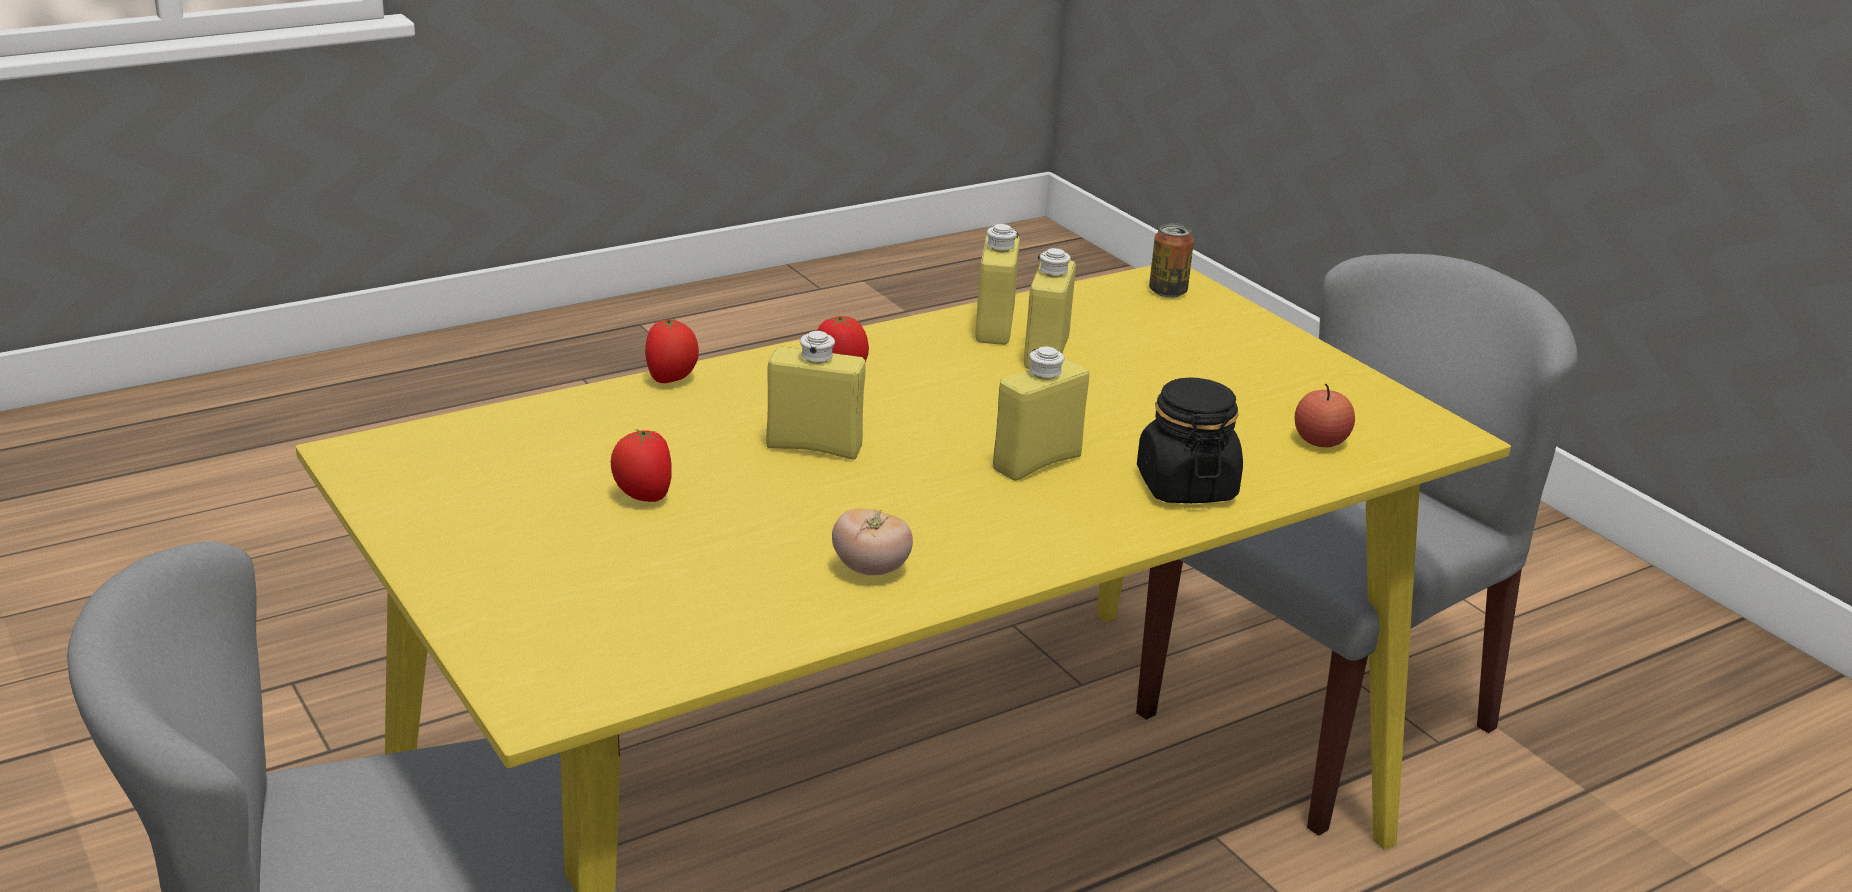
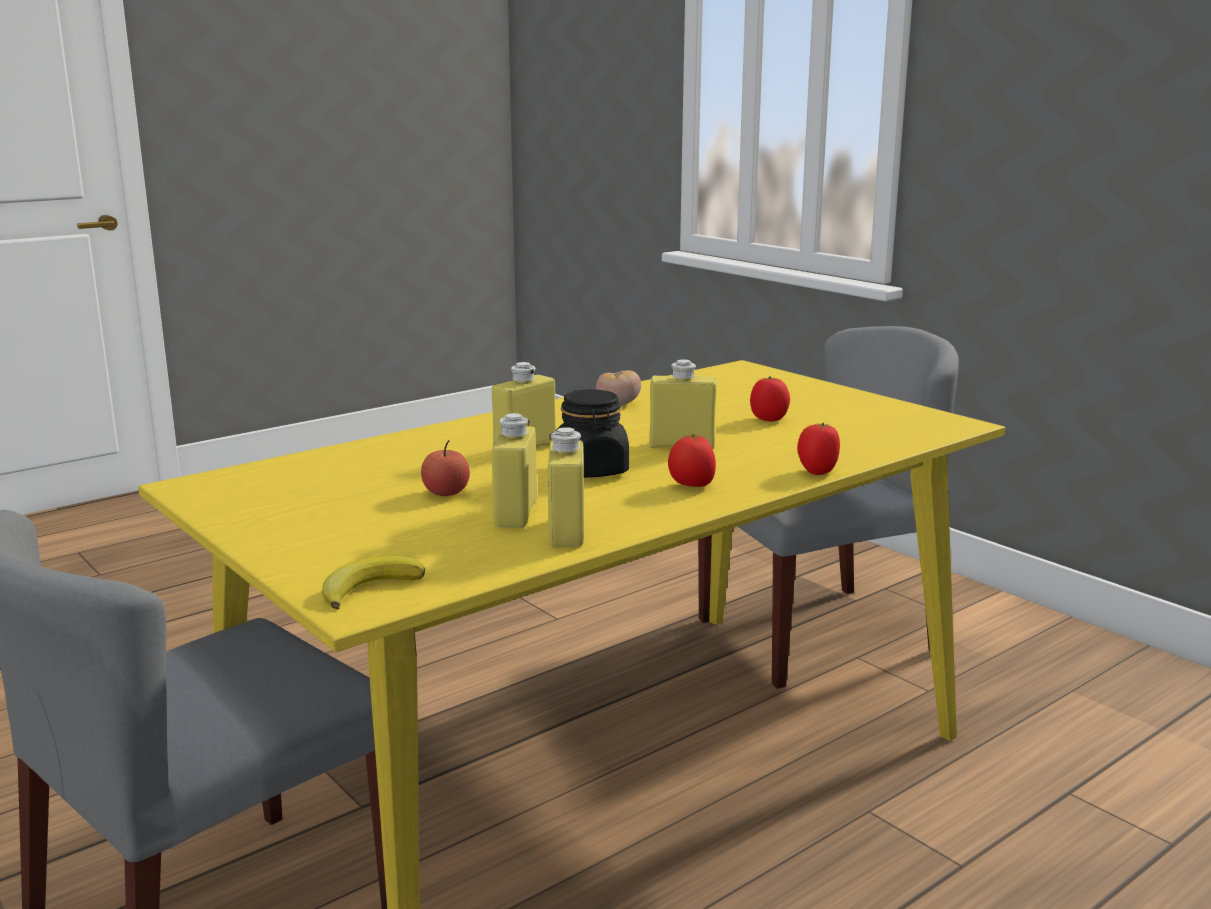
camera: 175 degrees right, 10 degrees down
black jar [1137,378,1243,503] -> black jar moved to [556,389,629,478]
can [1149,223,1194,298] -> banana [322,556,425,609]
apple [1295,383,1355,447] -> apple moved to [421,440,470,496]

